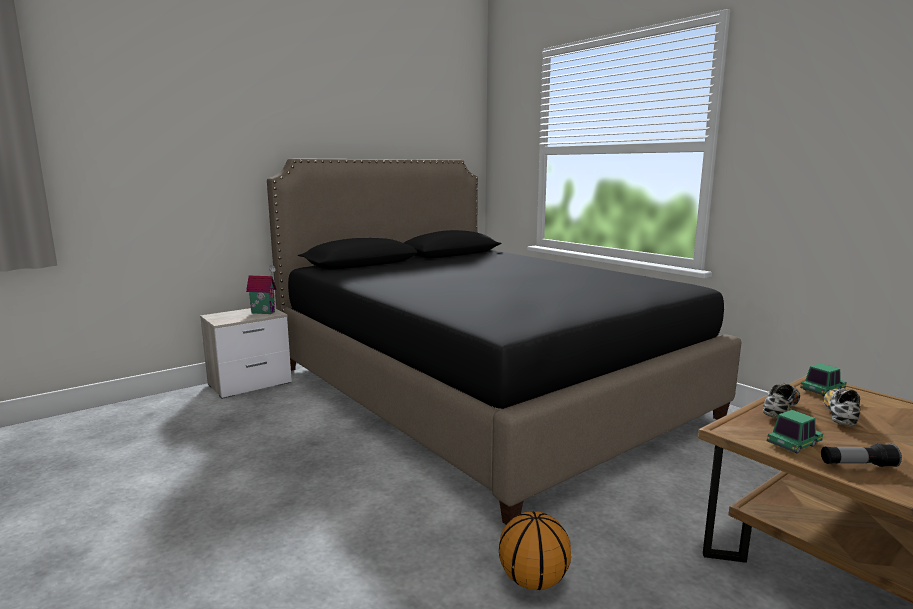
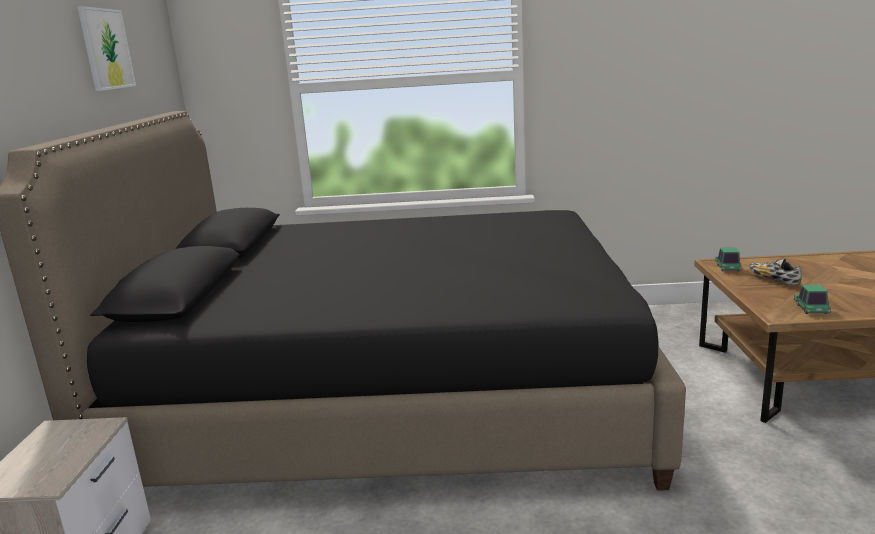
camera: 50 degrees left, 5 degrees up
toy house [246,265,277,314] -> none
basketball [499,511,571,590] -> none
shoe [763,383,800,419] -> none
flashlight [821,444,902,467] -> none
none -> picture [77,6,136,91]

